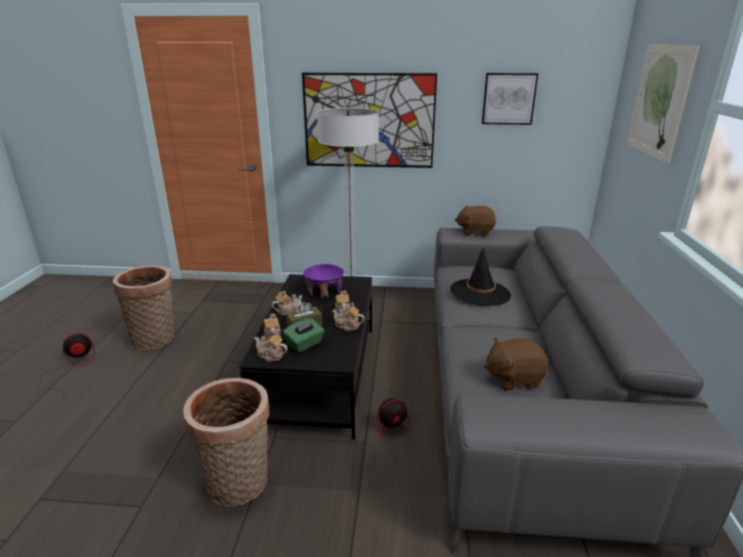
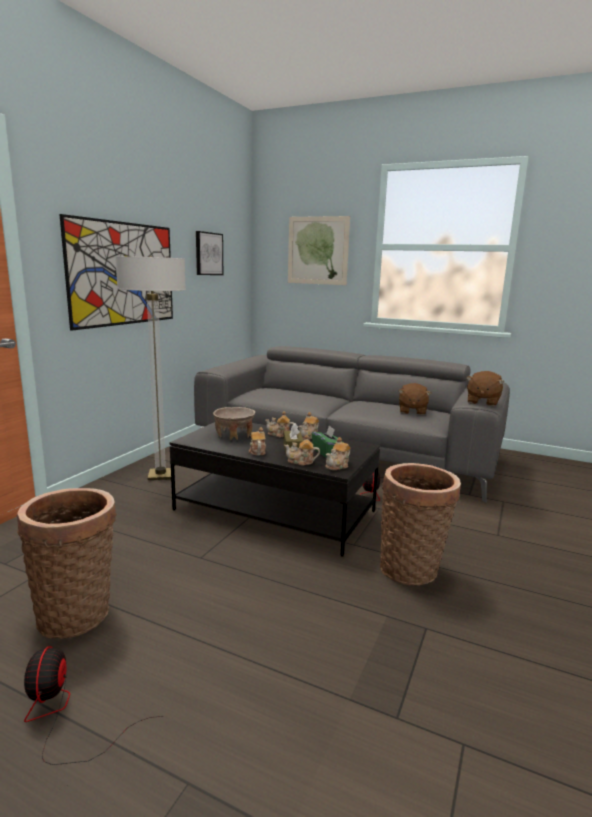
camera: 70 degrees left, 10 degrees down
purple bowl [303,264,344,299] -> beige bowl [213,407,255,440]
black hat [451,248,511,306] -> none
brown plush toy [455,206,496,236] -> brown plush toy moved to [466,371,504,406]

